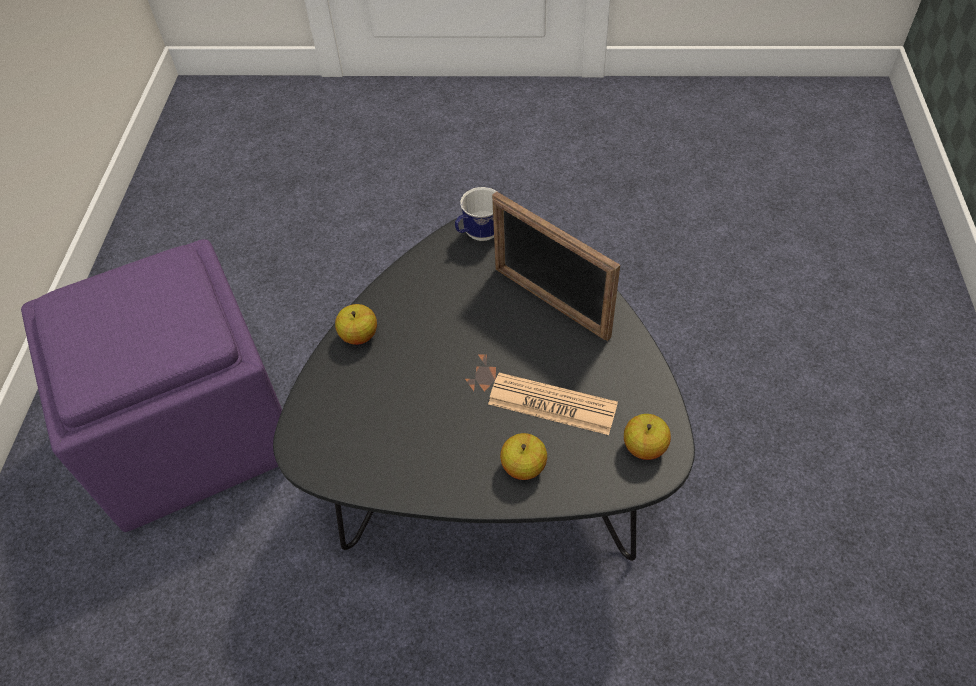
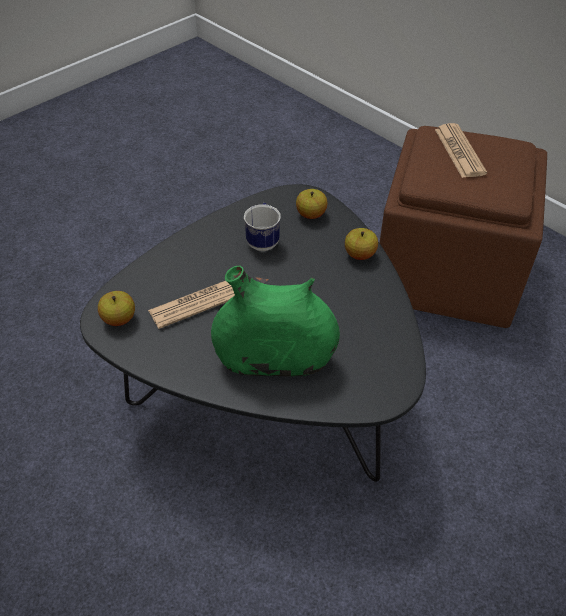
camera: 130 degrees right, 5 degrees down
purple ottoman [21,239,282,532] -> brown ottoman [380,126,547,328]
mug [455,187,496,241] -> mug moved to [244,203,281,251]
picture frame [492,191,620,341] -> green vase [211,266,340,376]
apple [500,433,547,480] -> apple moved to [296,189,328,219]
none -> newspaper [435,123,487,178]

